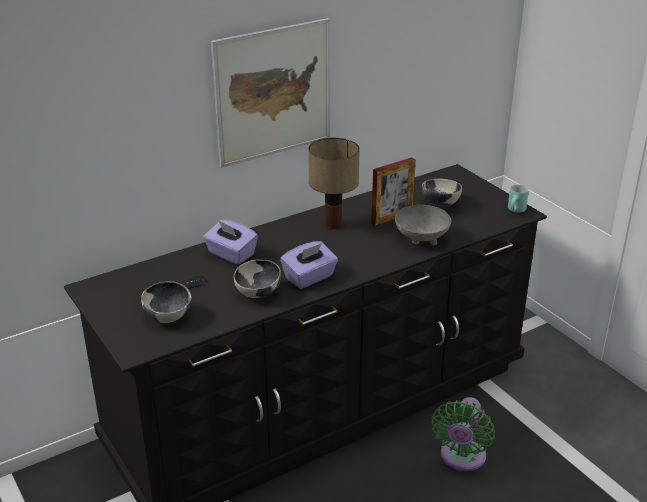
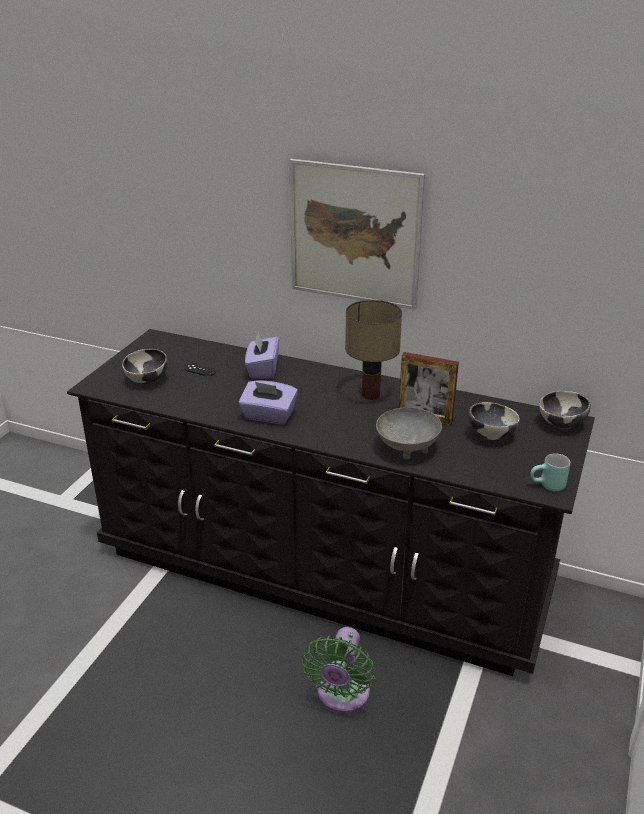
camera: 55 degrees right, 0 degrees up
bowl [234,260,281,299] -> bowl moved to [539,391,591,429]
green fan [431,397,495,471] -> green fan turned 60 degrees counterclockwise [302,627,375,713]

